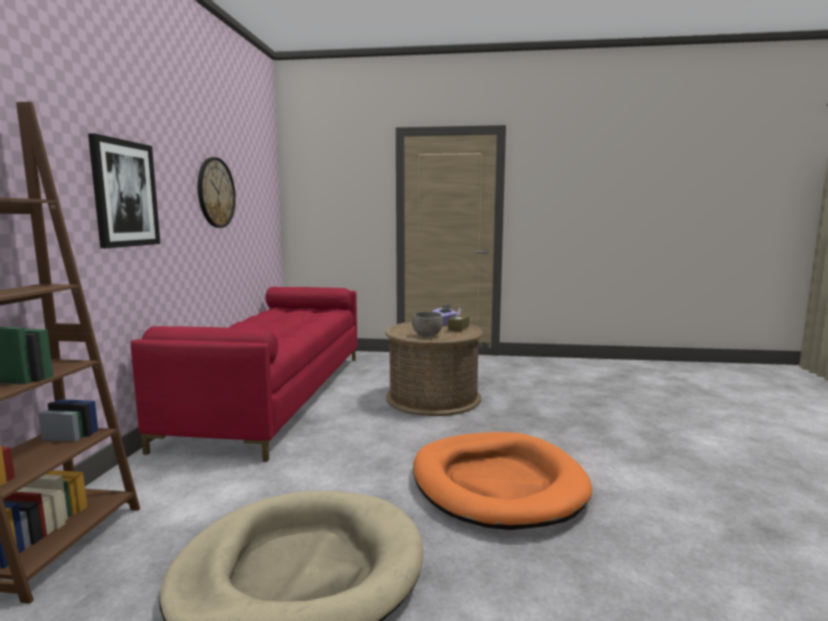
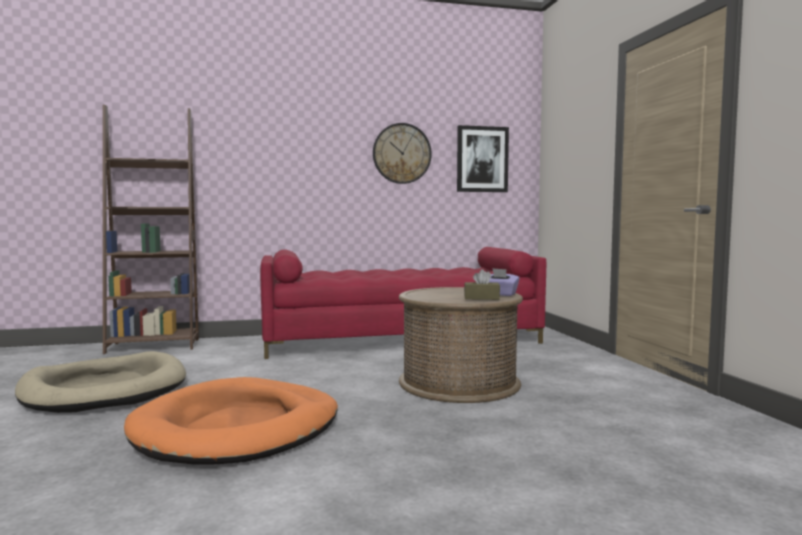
camera: 70 degrees right, 5 degrees down
picture [88,133,160,248] -> picture moved to [457,125,509,192]
grey bowl [412,312,443,337] -> none

